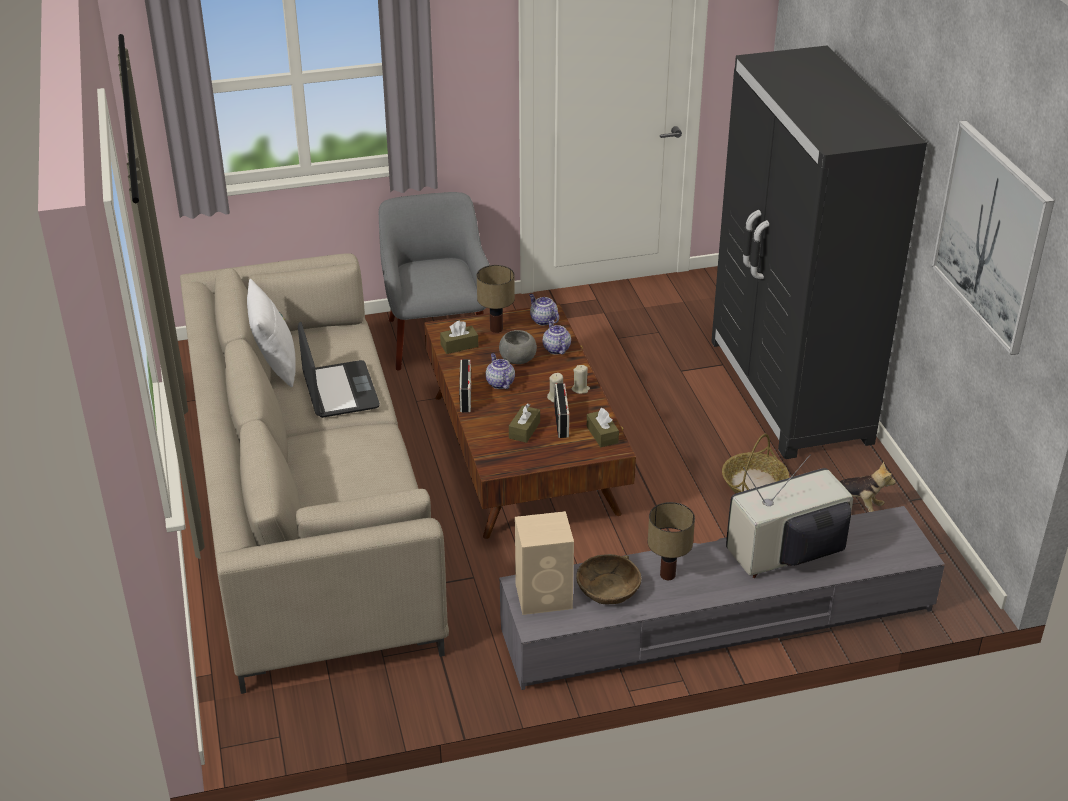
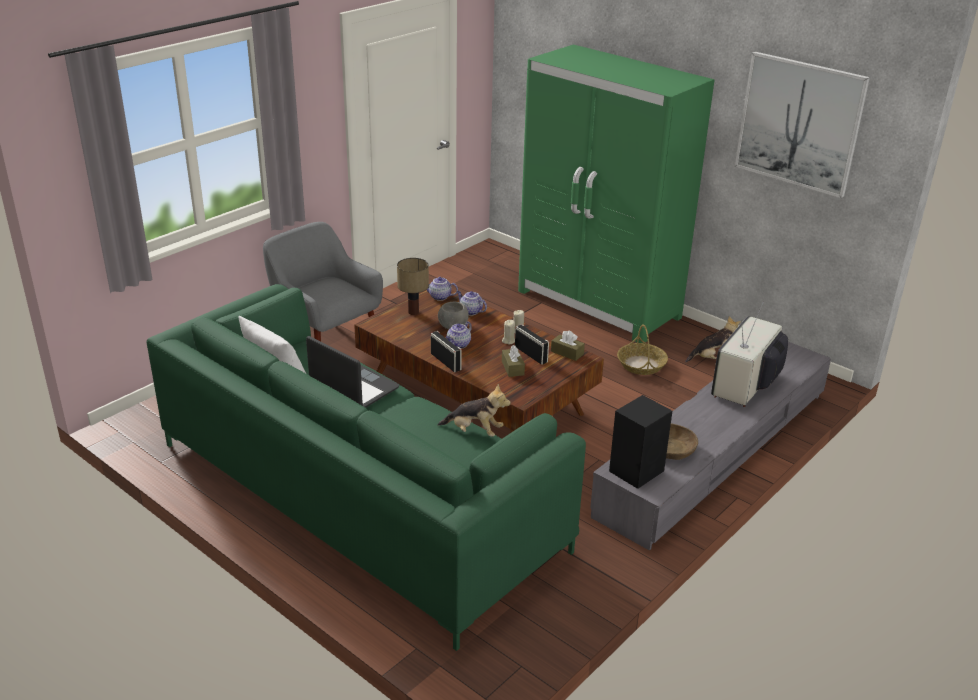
camera: 35 degrees left, 5 degrees down
beige sofa [180,253,449,694] -> green sofa [147,284,586,651]
brown tissue box [440,320,478,354] -> none
teapot [486,353,515,389] -> teapot turned 90 degrees counterclockwise [446,322,472,349]
beige speaker [515,511,574,615] -> black speaker [609,395,672,489]
table lamp [648,502,695,580] -> none
black cabinet [711,45,927,459] -> green cabinet [518,44,715,343]
none -> plush toy [438,384,511,437]

